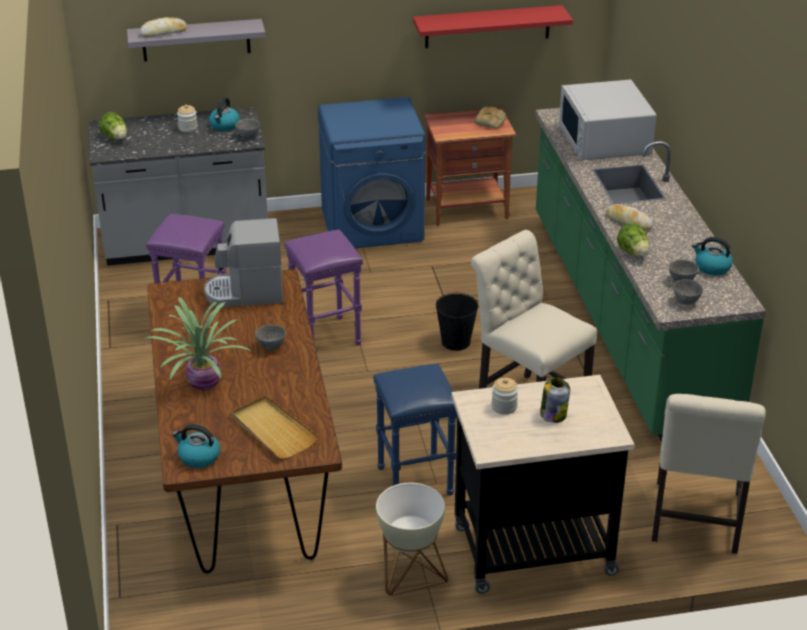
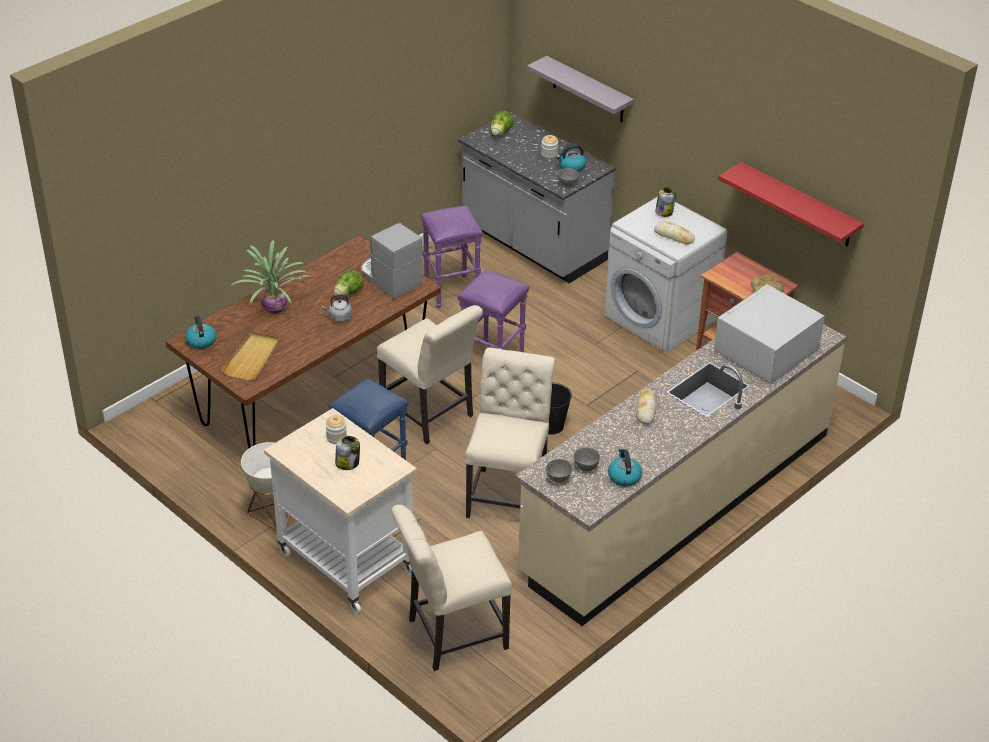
camera: 55 degrees right, 5 degrees up
bread [140,17,187,37] -> bread moved to [654,222,695,244]
grey bowl [255,324,286,351] -> grey kettle [322,294,352,322]
blue washing machine [318,97,425,248] -> white washing machine [604,196,727,352]
black cart [451,375,635,594] -> white cart [264,408,417,613]
green counter [535,108,766,441] -> beige counter [515,324,847,626]
lettuce [617,223,649,257] -> lettuce moved to [334,270,364,297]
none -> beige chair [377,305,483,444]
none -> jar [655,187,676,217]

